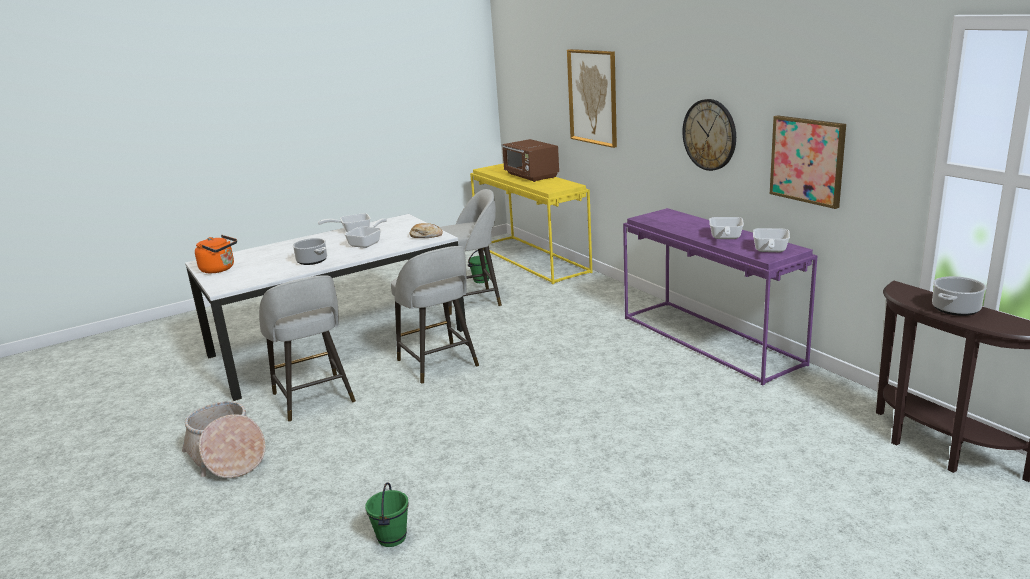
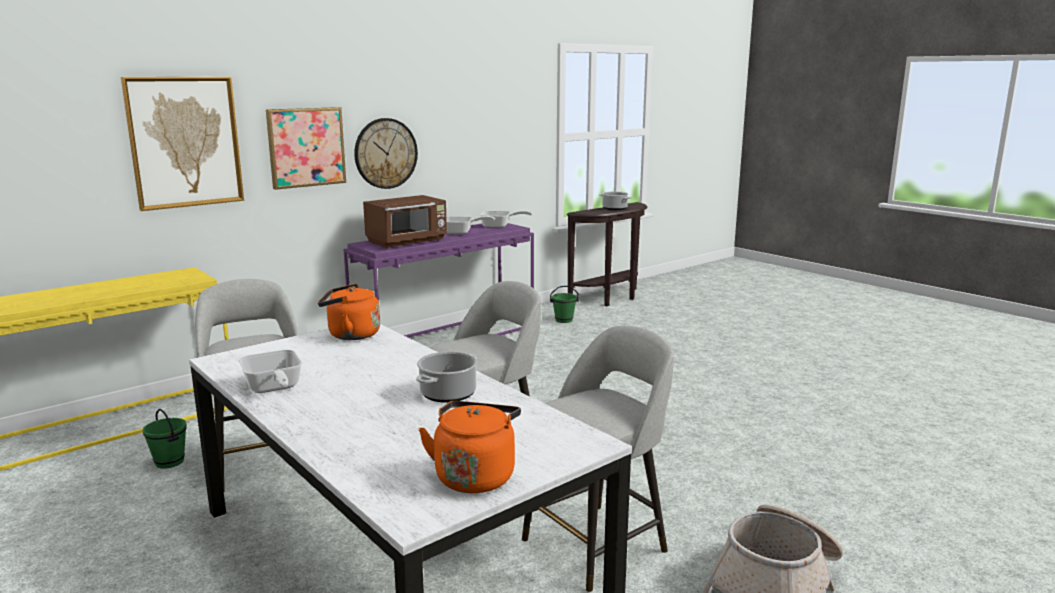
camera: 100 degrees left, 5 degrees down
frying pan [344,219,387,248] -> none
green bucket [365,482,408,547] -> green bucket moved to [550,286,579,323]
bread [410,223,442,238] -> orange kettle [318,284,380,340]
brown microwave [501,139,559,182] -> brown microwave moved to [363,195,447,249]
picture [770,115,846,209] -> picture moved to [266,107,346,190]

